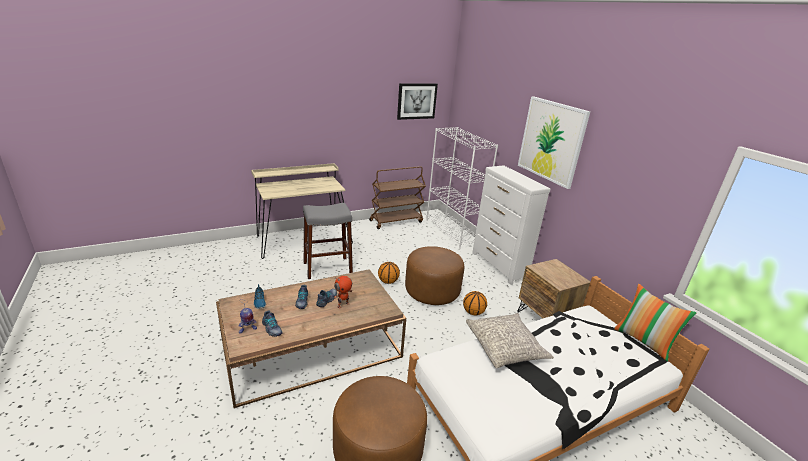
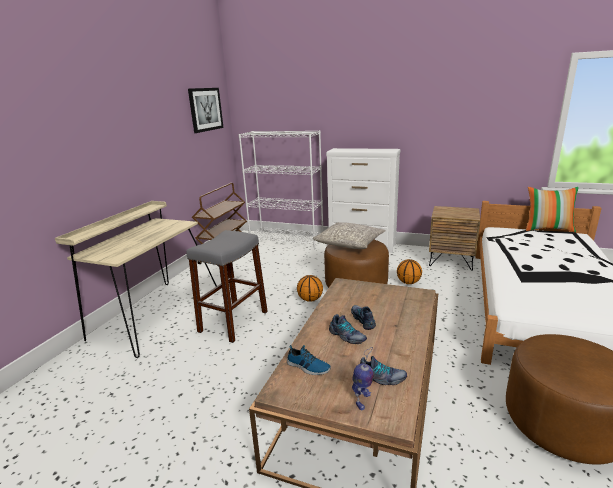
camera: 40 degrees left, 5 degrees down
toy robot [334,276,352,308] -> none
grey pillow [466,313,554,369] -> grey pillow moved to [312,222,386,249]
picture [518,96,590,189] -> none

